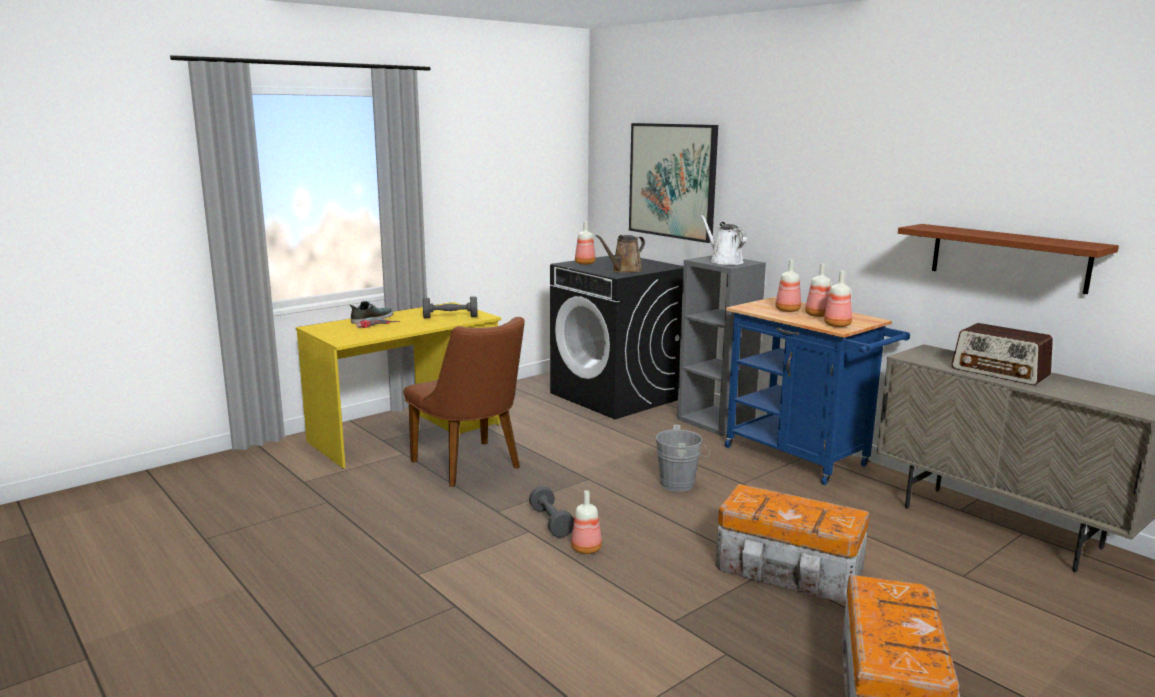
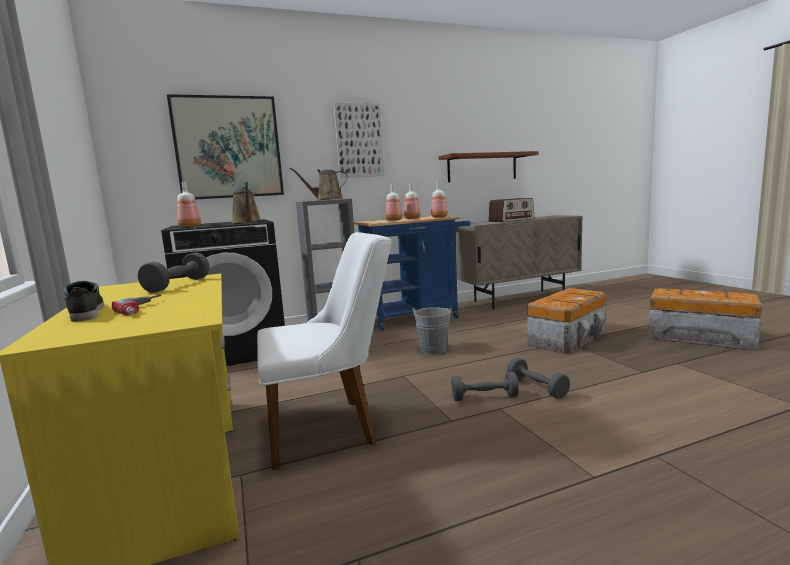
camera: 70 degrees left, 5 degrees down
brown chair [404,317,525,487] -> white chair [257,232,391,470]
bottle [571,490,602,554] -> grey dumbbell [507,358,570,399]
white watering can [700,214,747,265] -> brown watering can [289,168,348,200]
none -> picture [333,103,385,178]

